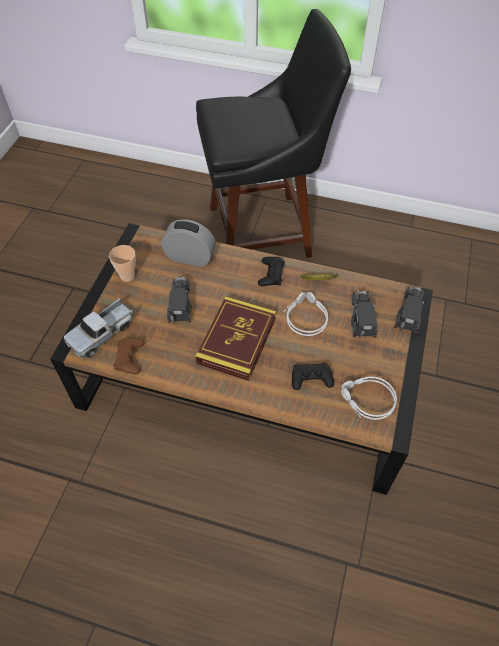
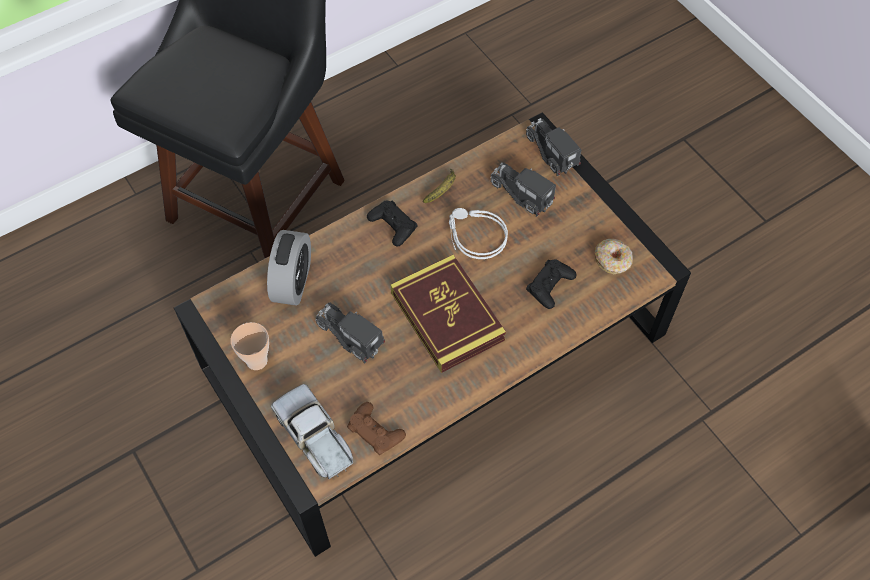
camera: 50 degrees left, 5 degrees up
toy truck [64,298,134,358] -> toy truck turned 150 degrees clockwise [271,384,353,479]
alarm clock [162,219,216,267] -> alarm clock turned 135 degrees clockwise [267,230,311,306]
grey headphones [341,376,397,420] -> donut [595,239,633,274]

